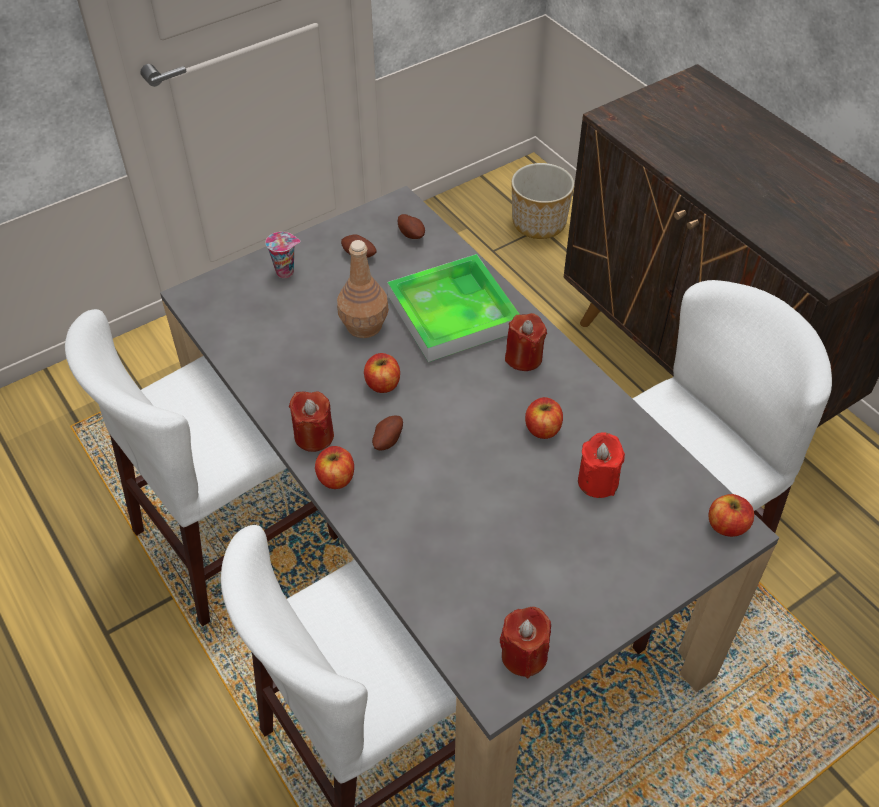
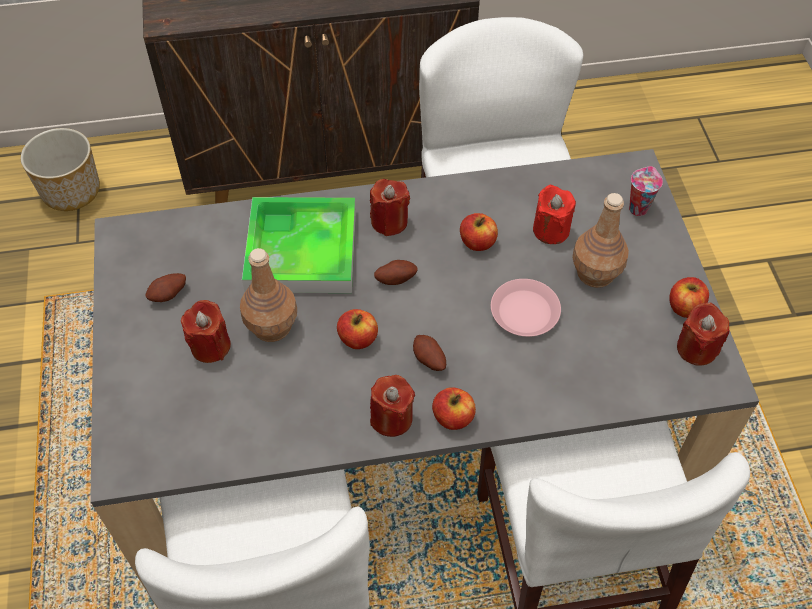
camera: 65 degrees left, 5 degrees up
cup [265,232,300,278] -> cup moved to [629,166,663,216]
potato [398,214,425,239] -> potato moved to [374,260,418,285]
apple [709,494,754,537] -> apple moved to [669,277,709,318]
none -> red candle [181,300,231,363]
none -> pink plate [491,279,561,337]
none -> brown bottle [572,193,629,288]

